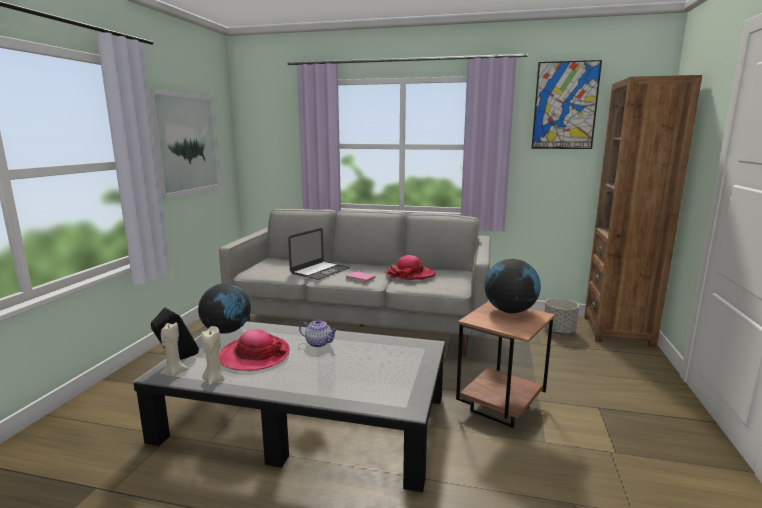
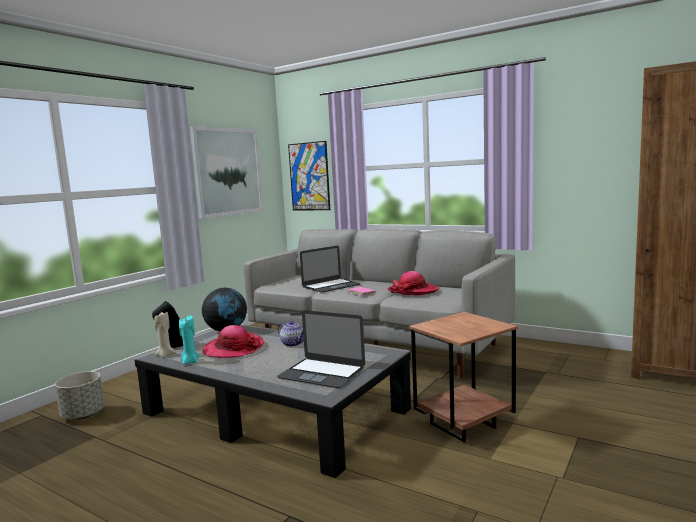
camera: 20 degrees right, 5 degrees down
beige candle [201,326,225,385] -> turquoise candle [179,315,199,365]
globe [484,259,541,313] -> none
picture [531,60,602,149] -> picture moved to [288,141,330,211]
grey planter [544,298,579,334] -> grey planter moved to [55,371,105,420]
none -> laptop [277,310,365,388]

